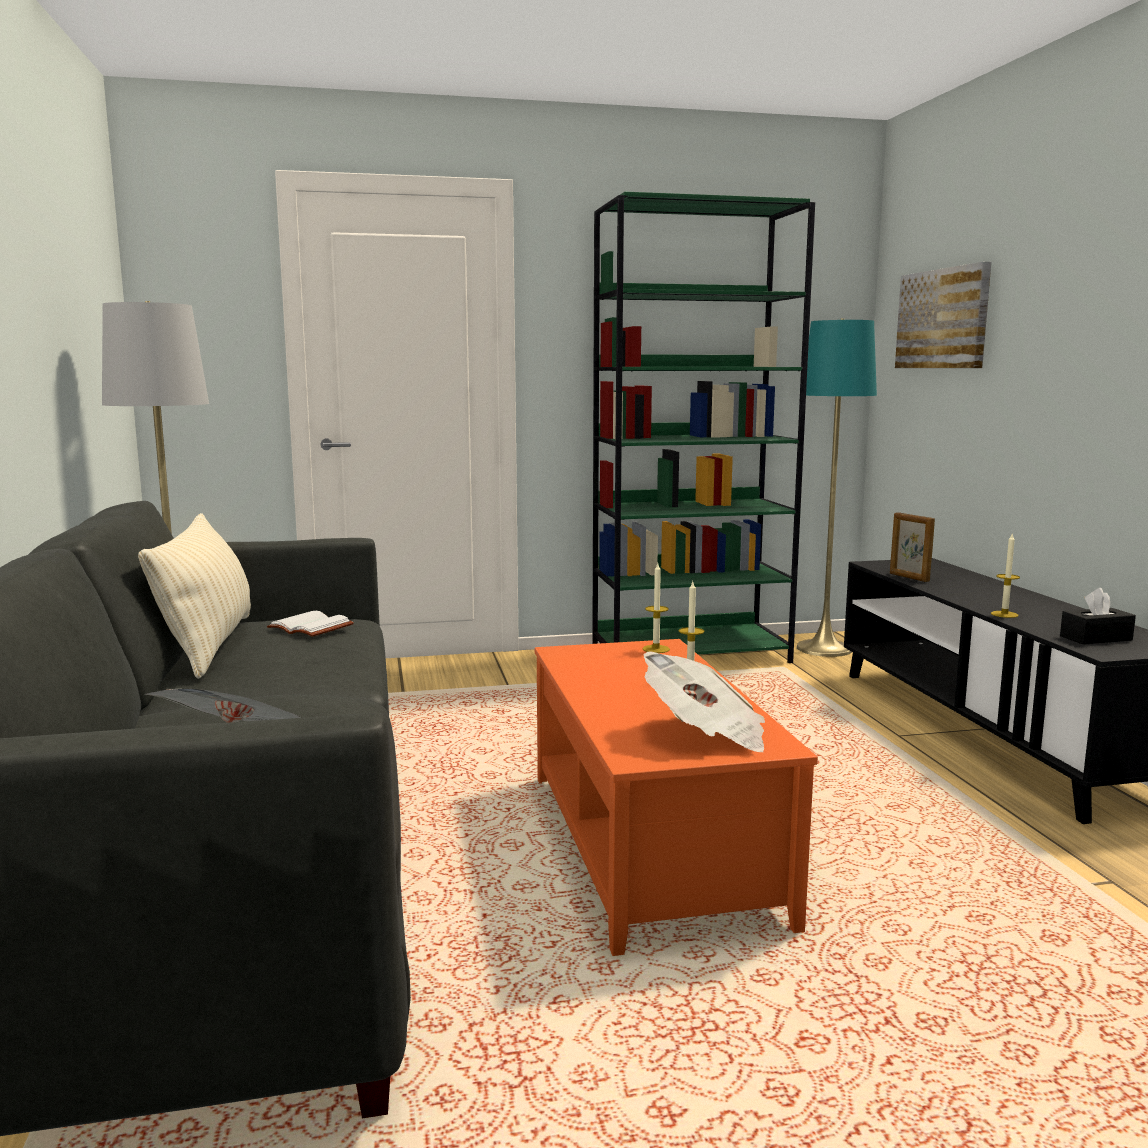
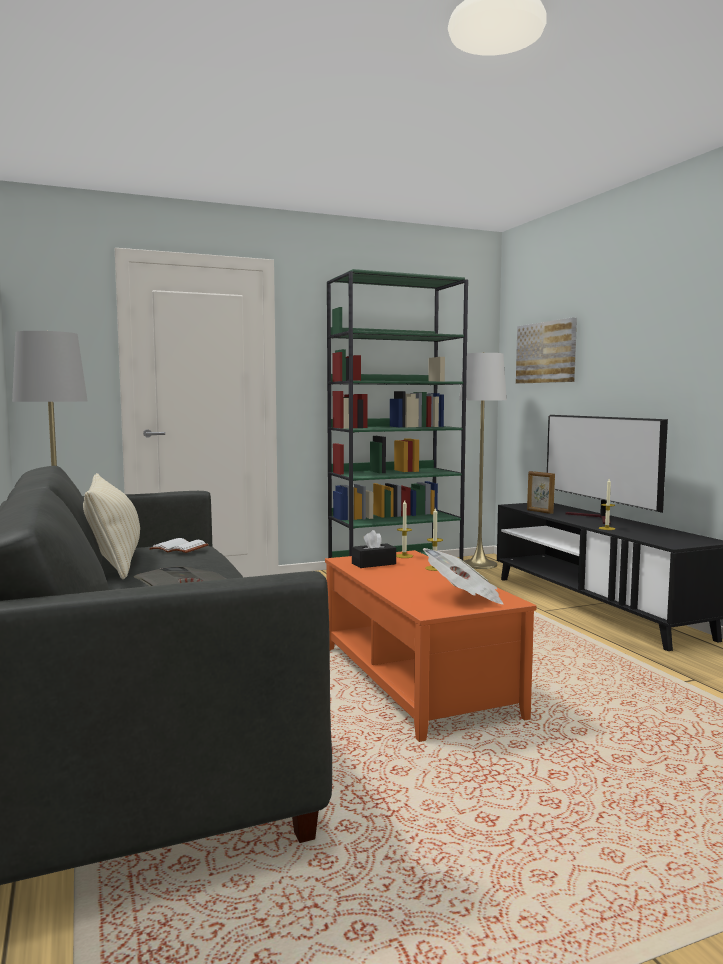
camera: 10 degrees left, 5 degrees down
turquoise floor lamp [797,318,877,657] -> white floor lamp [459,352,507,569]
black tissue box [1060,588,1136,644] -> black tissue box moved to [352,530,396,568]
none -> television [547,415,668,524]

